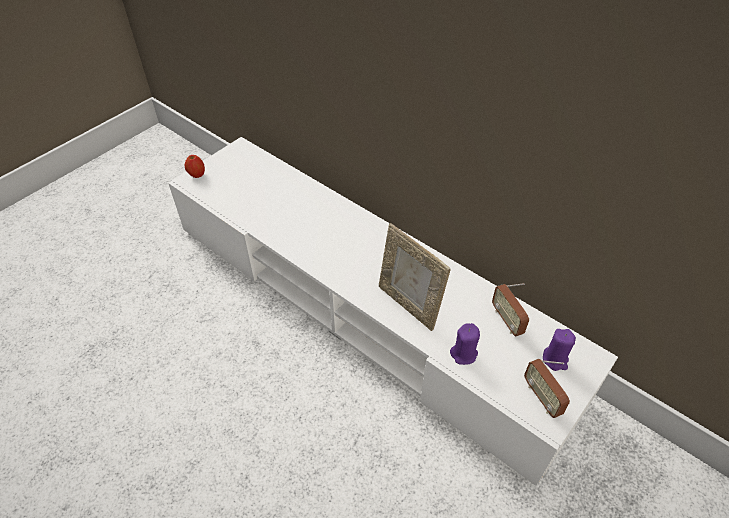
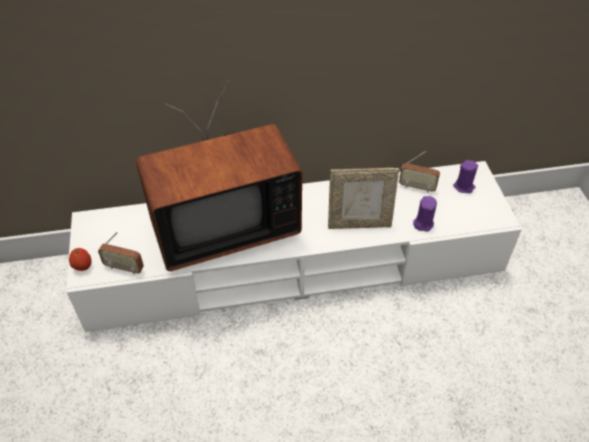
camera: 50 degrees left, 0 degrees up
radio [524,359,570,418] -> radio moved to [98,232,144,275]
none -> television [136,81,302,271]

